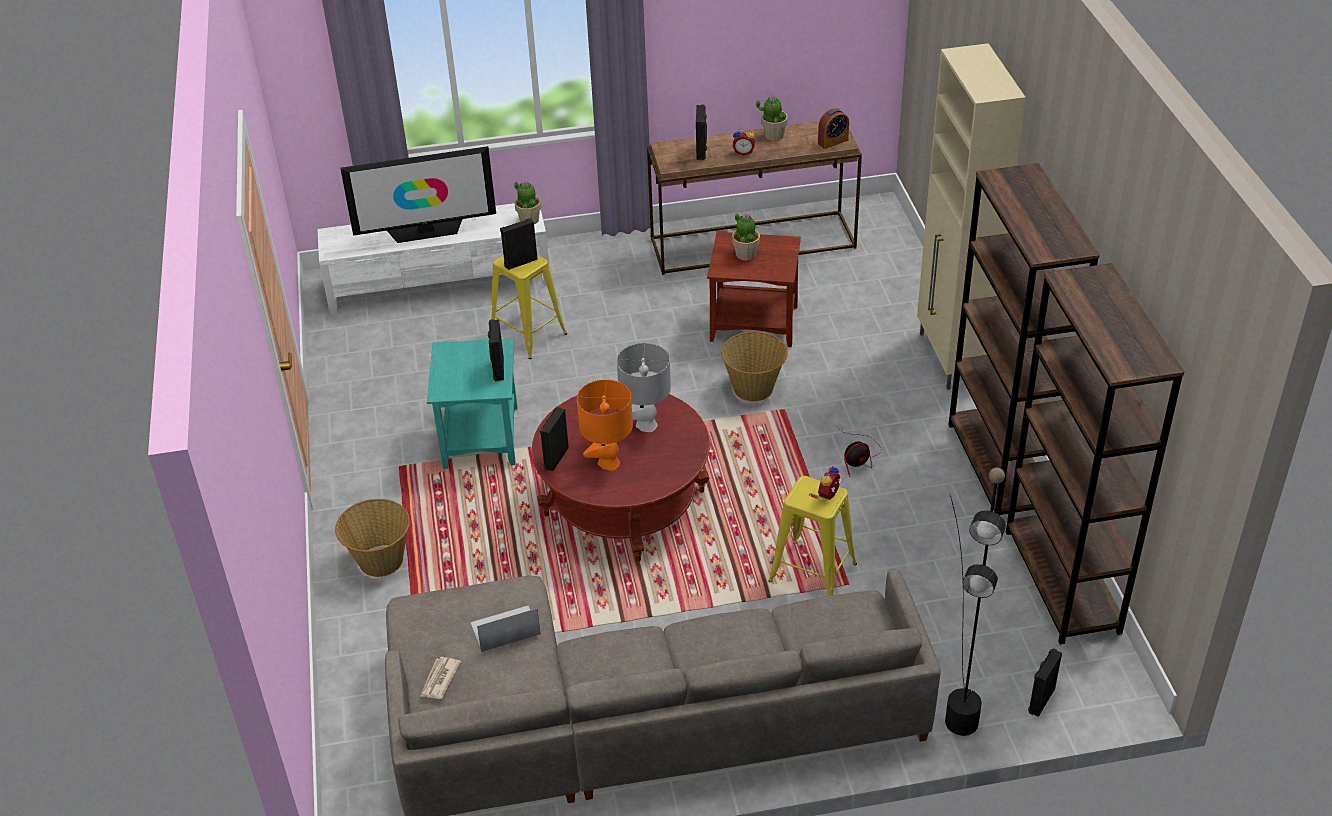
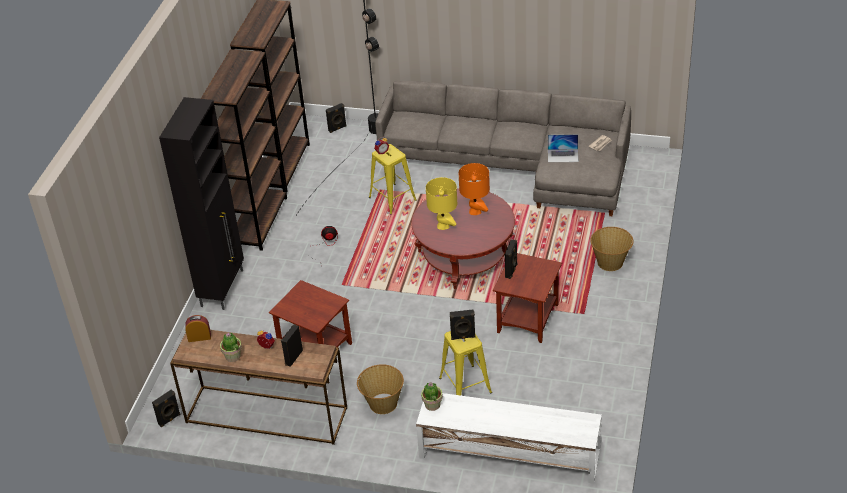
camera: 155 degrees left, 0 degrees up
television [340,146,496,243] -> none
turquoise side table [427,338,518,469] -> brown side table [493,253,562,343]
black speaker [540,407,569,471] -> black speaker moved to [152,390,180,427]
grey table lamp [617,343,671,432] -> yellow table lamp [426,177,457,230]
basket [721,331,788,401] -> basket moved to [357,364,404,414]
potted plant [732,213,760,260] -> none
beige cabinet [917,43,1026,390] -> black cabinet [159,97,244,310]

